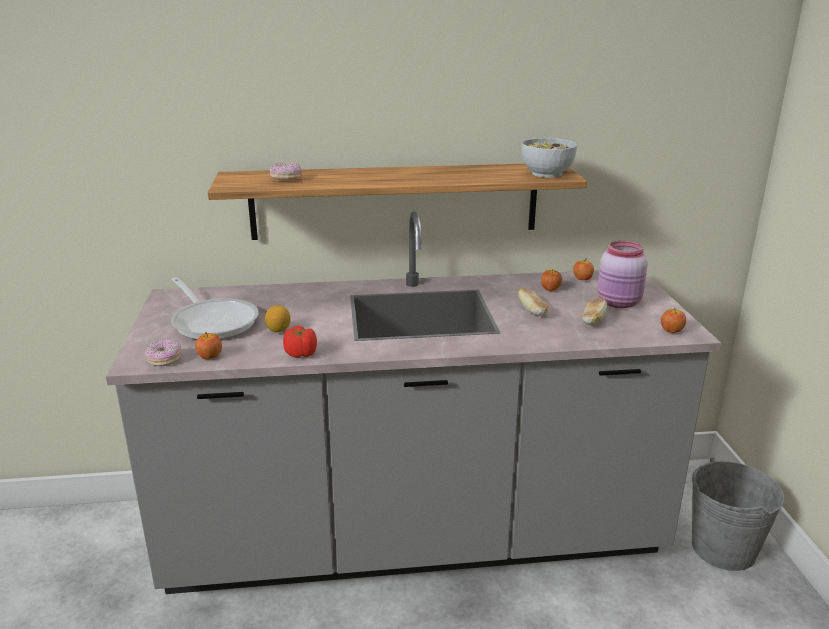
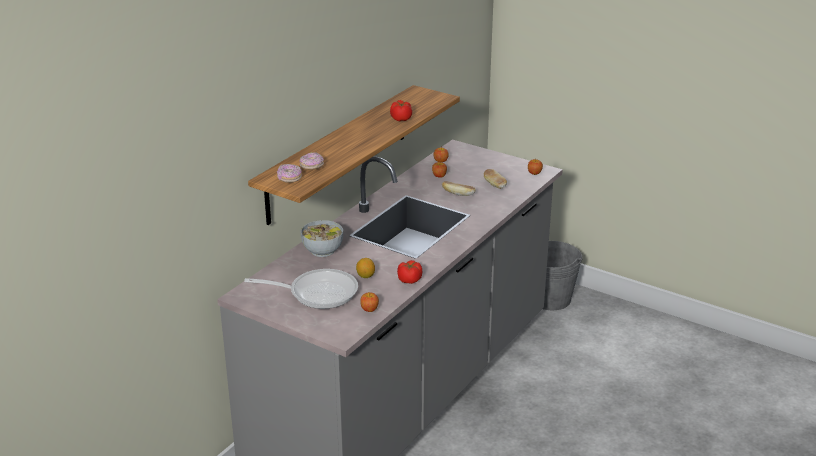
camera: 50 degrees left, 5 degrees up
donut [145,339,182,366] -> donut moved to [277,164,302,183]
bowl [521,138,577,178] -> bowl moved to [301,220,343,257]
pink jar [597,241,648,308] -> none
none -> tomato [390,100,412,121]

